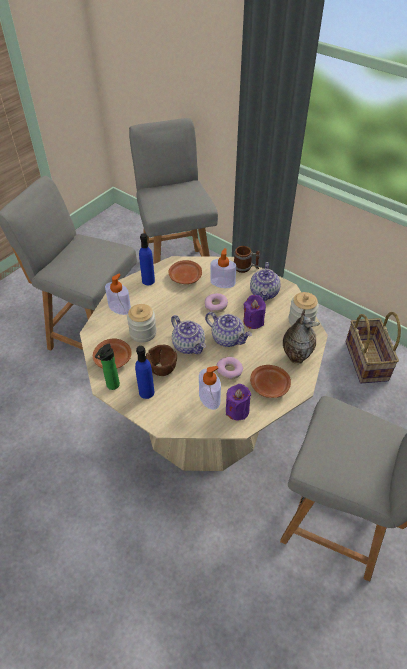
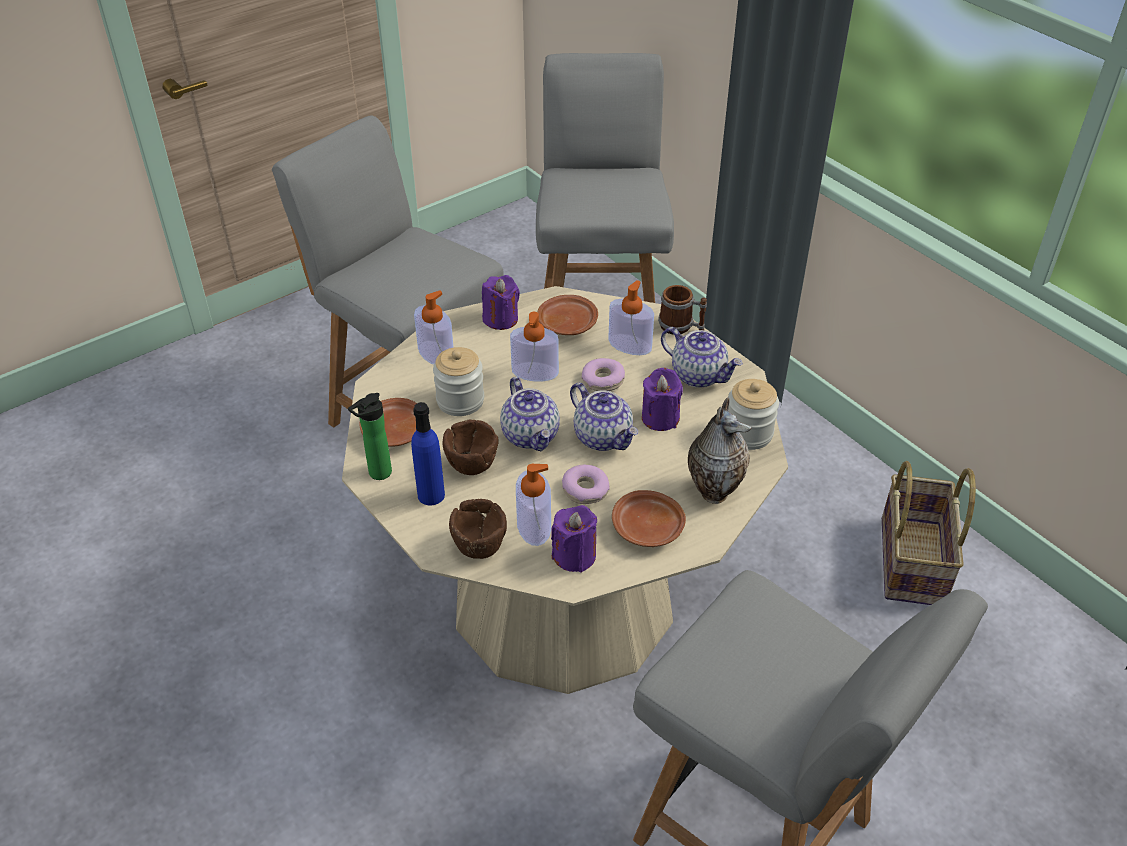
camera: 15 degrees right, 5 degrees down
blue bottle [139,233,155,285] -> purple candle [482,275,520,330]
teapot [250,262,281,301] -> teapot turned 75 degrees counterclockwise [661,327,743,388]
none -> brown bowl [449,499,507,559]
none -> soap dispenser [510,312,559,382]

